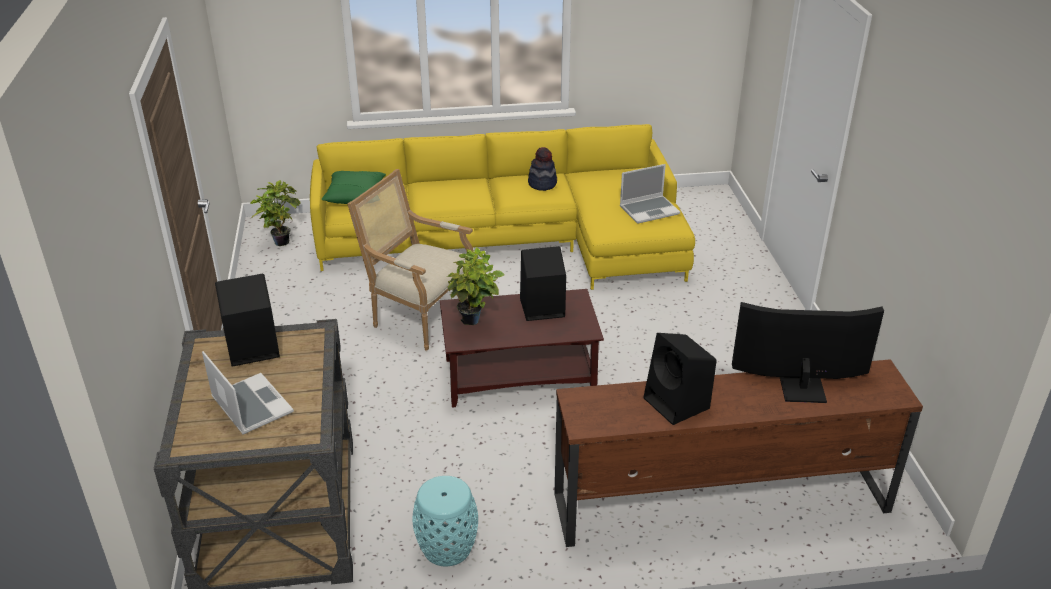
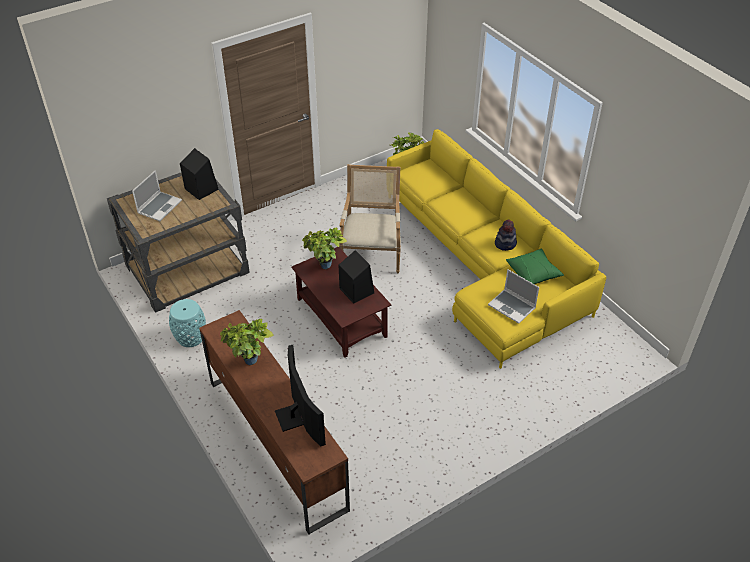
camera: 65 degrees right, 10 degrees up
green pillow [322,171,386,204] -> green pillow moved to [506,249,564,284]
black speaker [643,333,717,425] -> potted plant [220,319,274,365]

